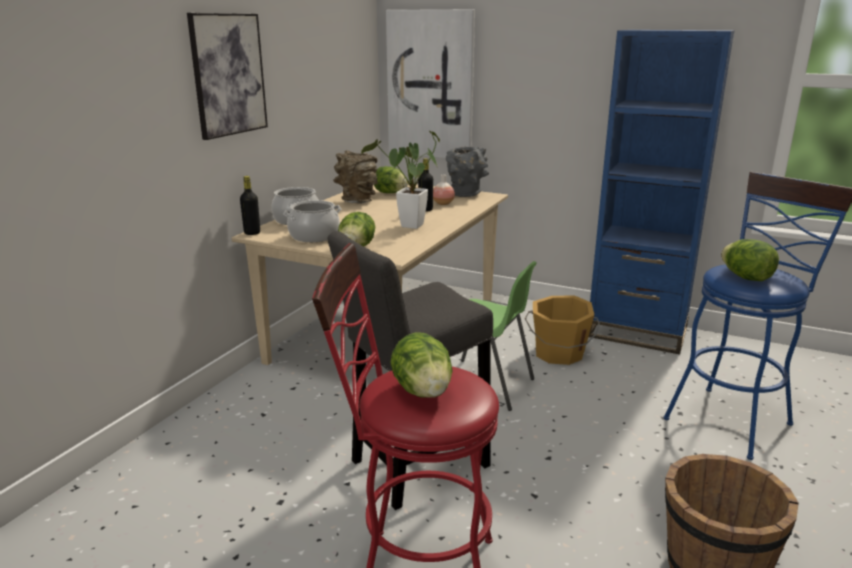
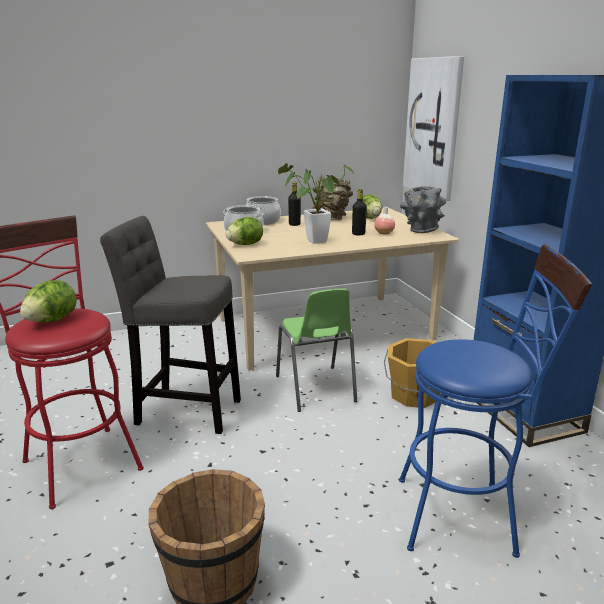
camera: 45 degrees right, 0 degrees up
picture [187,13,268,140] -> none
black bottle [240,176,260,235] -> black bottle moved to [288,182,301,226]
lettuce [721,239,779,281] -> none

